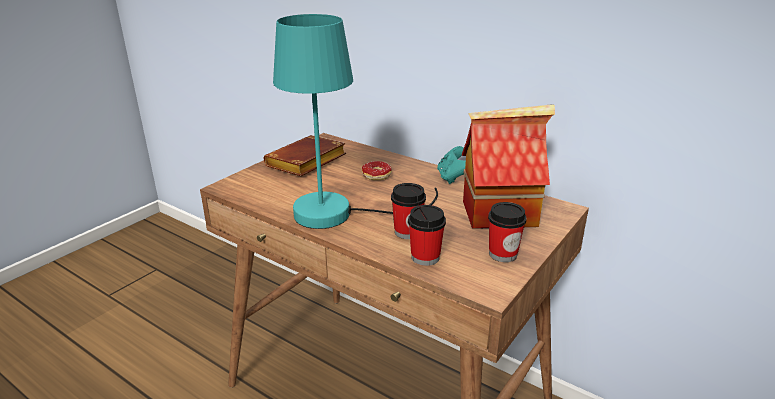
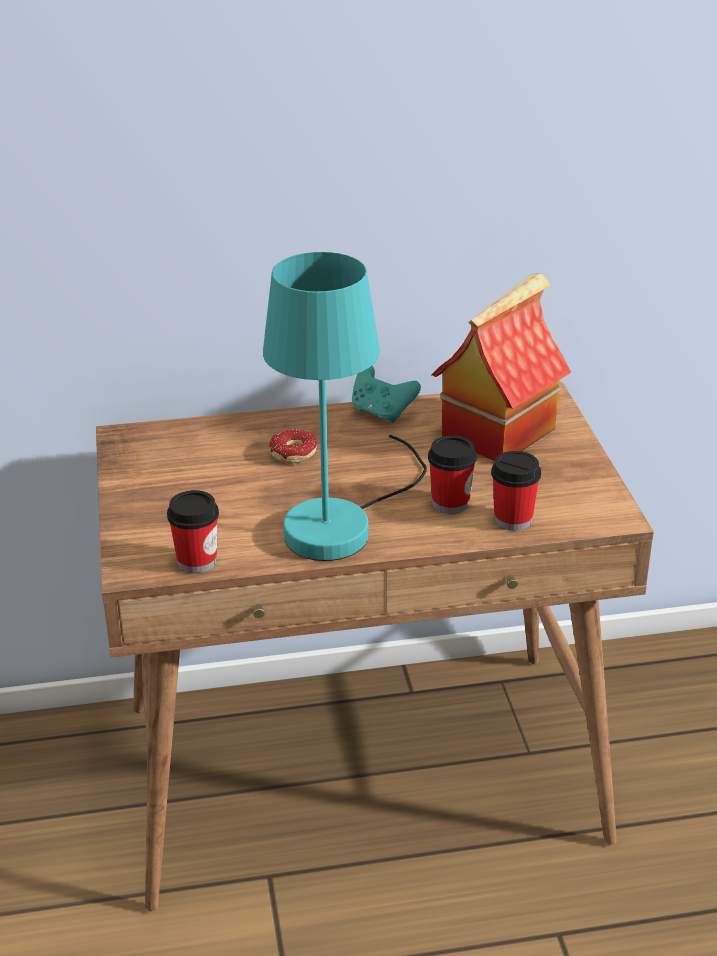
camera: 45 degrees left, 5 degrees up
brown book [264,135,346,176] -> none
cup [488,202,527,262] -> cup moved to [167,490,219,573]

